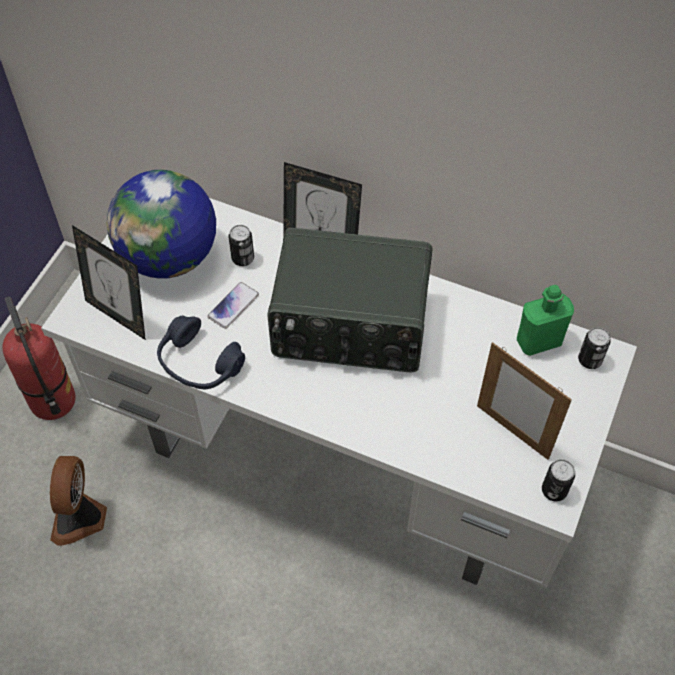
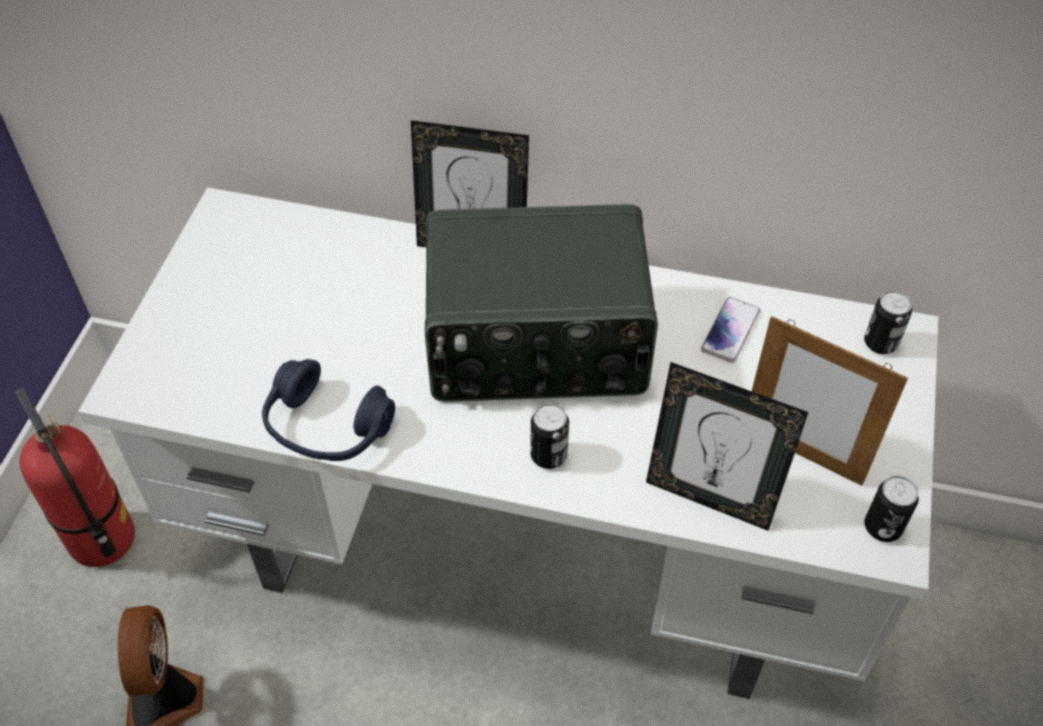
camera: 10 degrees left, 5 degrees down
picture frame [72,225,146,340] -> picture frame moved to [646,362,808,531]
globe [106,170,216,279] -> none
phone [208,282,259,329] -> phone moved to [701,297,760,363]
can [229,225,254,266] -> can moved to [530,403,569,469]
green bottle [517,285,574,356] -> none

